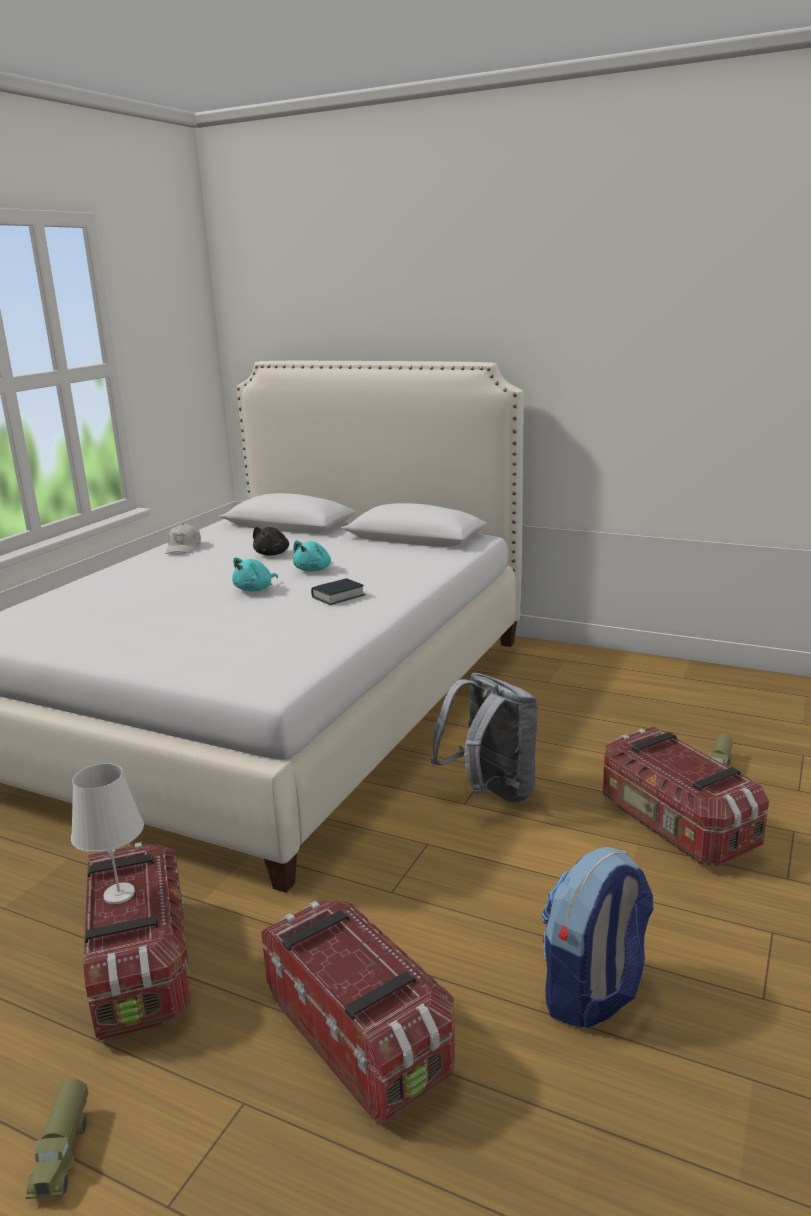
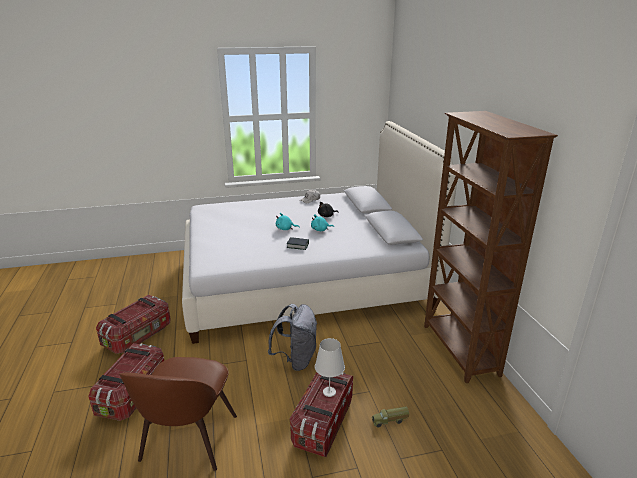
camera: 50 degrees right, 5 degrees up
toy truck [26,1078,88,1199] -> none
white table lamp [71,763,144,904] -> white table lamp moved to [315,338,345,397]
backpack [542,847,654,1029] -> brown chair [119,357,237,471]
none -> brown bookcase [424,111,558,383]

